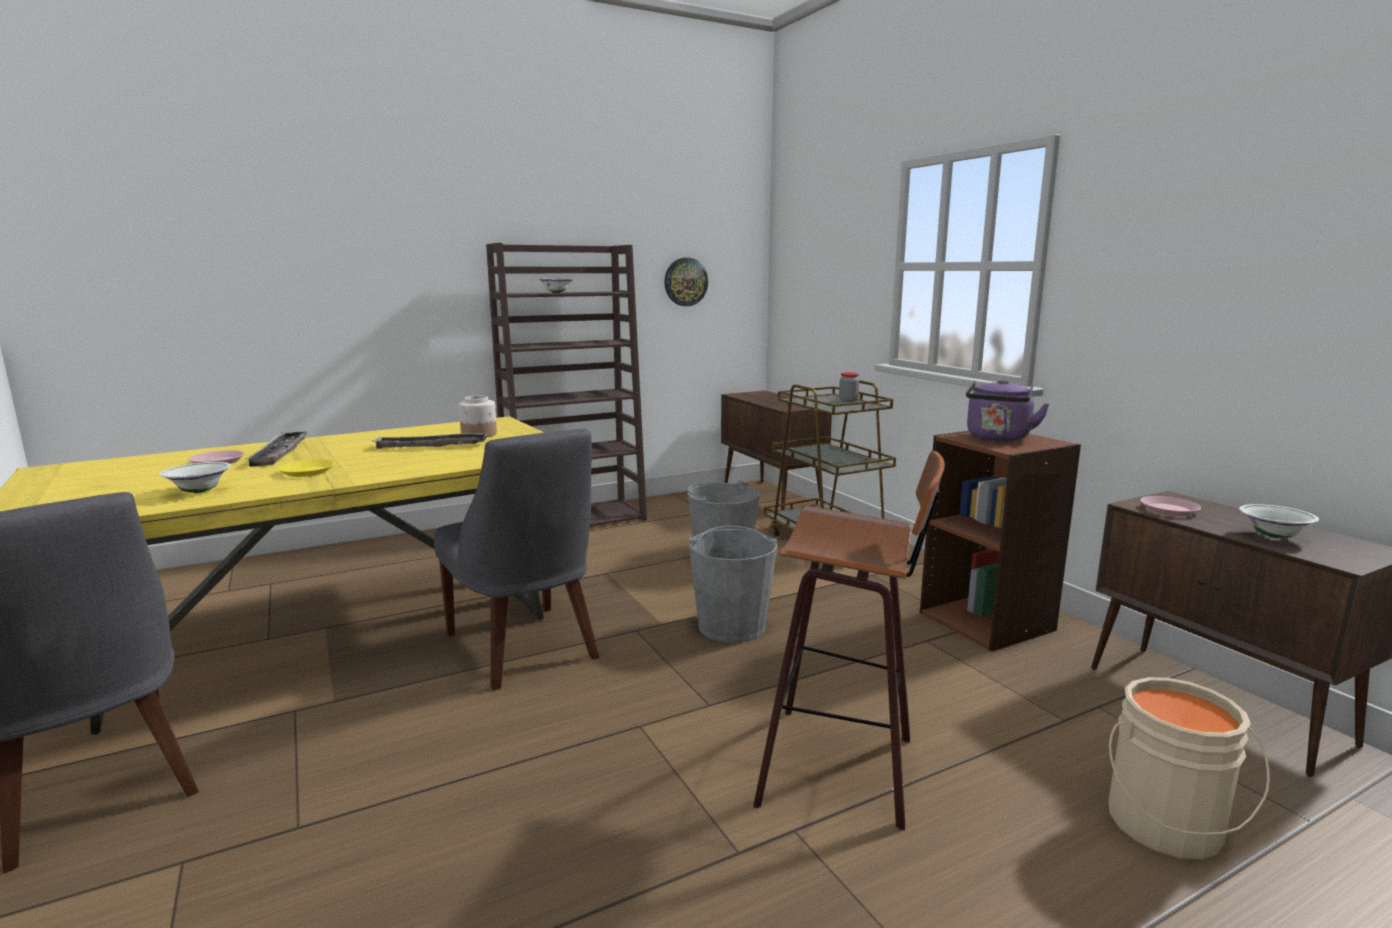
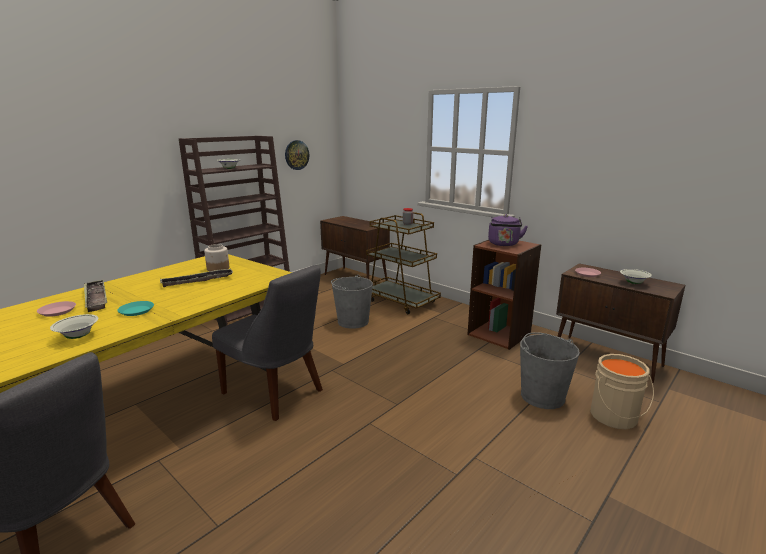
camera: 20 degrees left, 5 degrees up
yellow plate [278,459,334,477] -> turquoise plate [117,301,154,316]
grey bucket [689,526,777,643] -> grey bucket moved to [520,332,580,409]
stool [753,451,945,830] -> none

